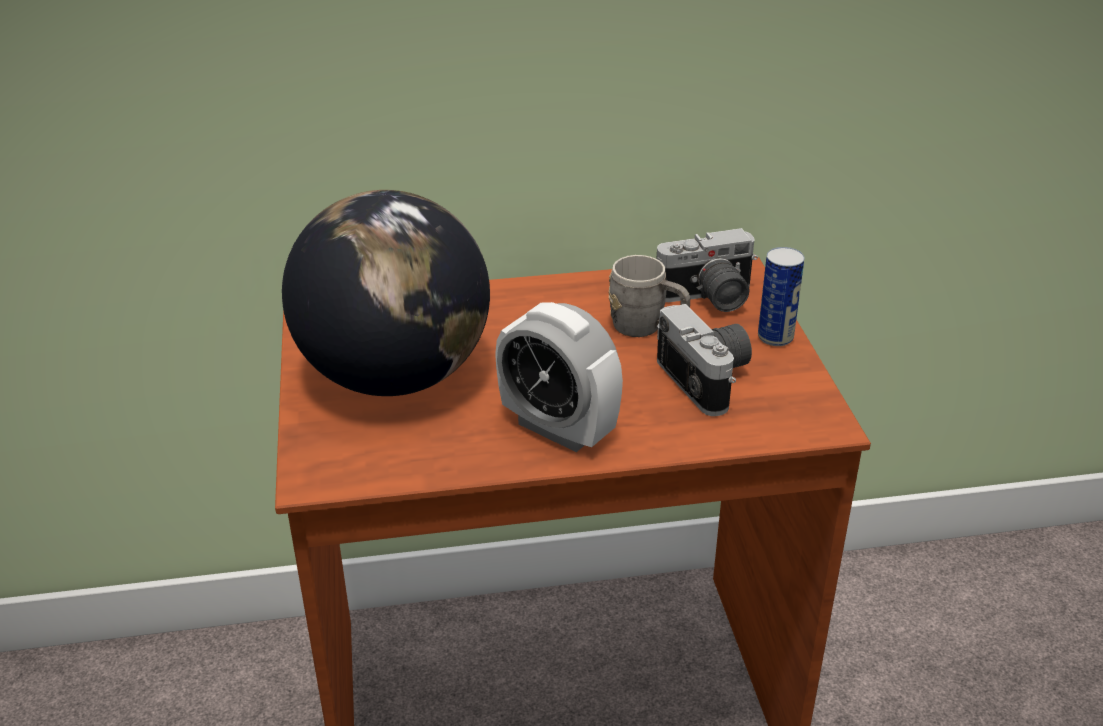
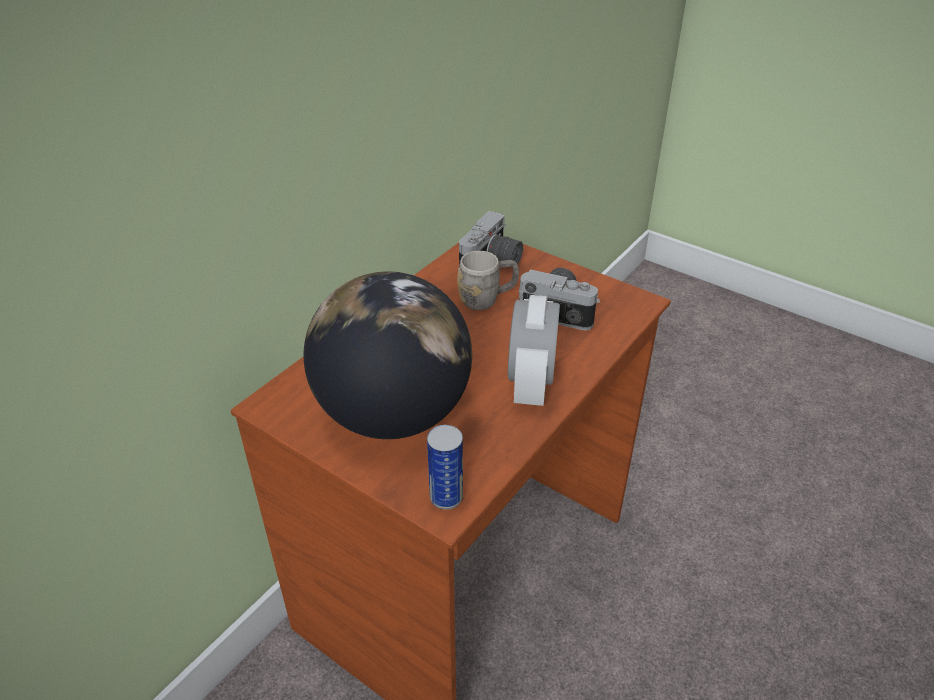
camera: 45 degrees left, 5 degrees up
alarm clock [495,302,623,452] -> alarm clock turned 75 degrees counterclockwise [508,295,560,406]
can [758,247,805,346] -> can moved to [427,425,463,510]

